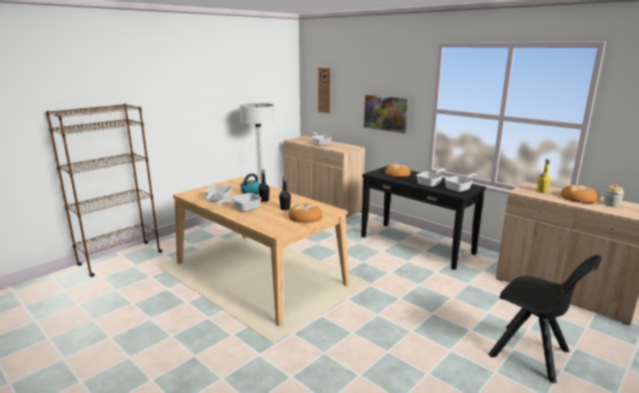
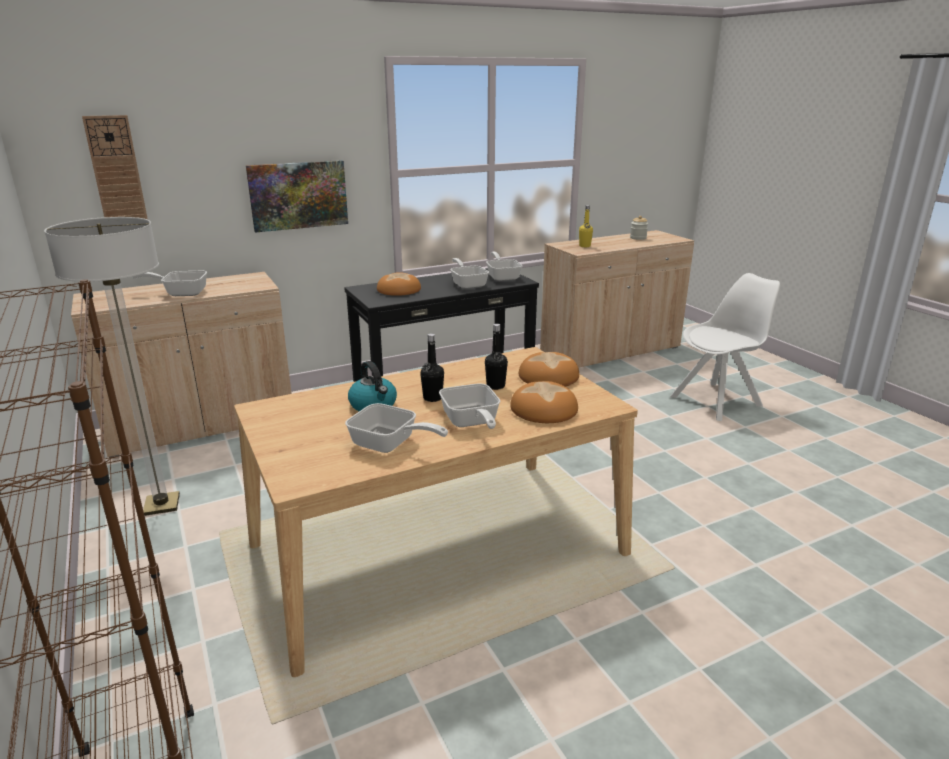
camera: 70 degrees left, 5 degrees up
black chair [488,255,602,383] -> white chair [670,273,780,421]
bread [561,185,599,203] -> bread moved to [510,381,578,423]

